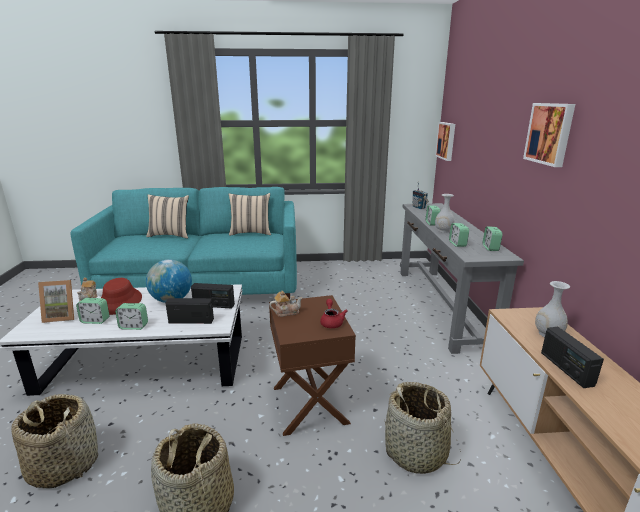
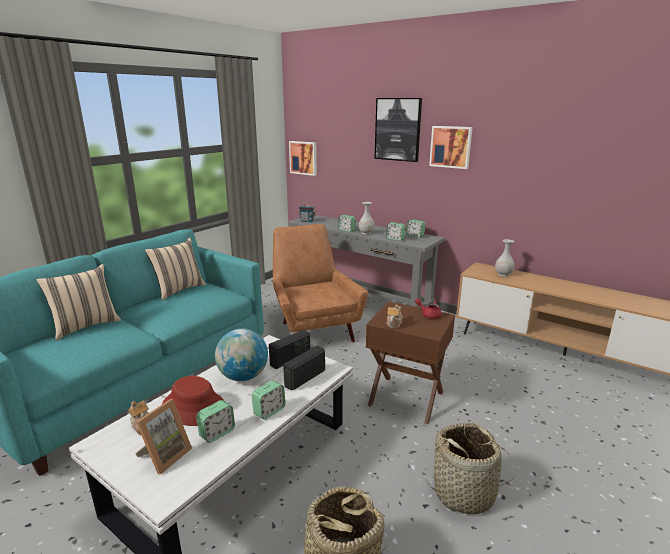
camera: 50 degrees left, 0 degrees up
basket [385,382,461,474] -> none
radio [541,327,604,388] -> none
none -> brown armchair [272,224,368,342]
none -> picture [375,98,422,162]

